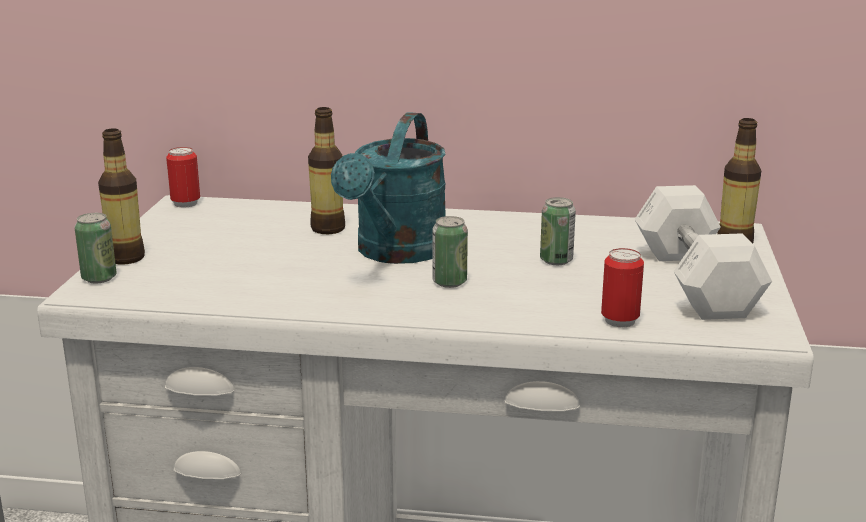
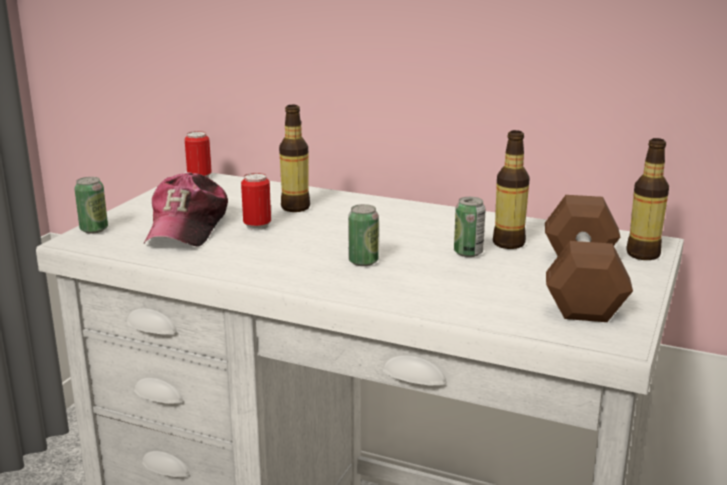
camera: 15 degrees right, 0 degrees up
bottle [98,128,145,265] -> bottle moved to [493,130,530,249]
turquoise watering can [331,112,446,264] -> none
can [601,248,644,327] -> can moved to [241,173,271,230]
white dumbbell [634,185,772,320] -> brown dumbbell [545,195,633,322]
none -> cap [144,172,228,247]

